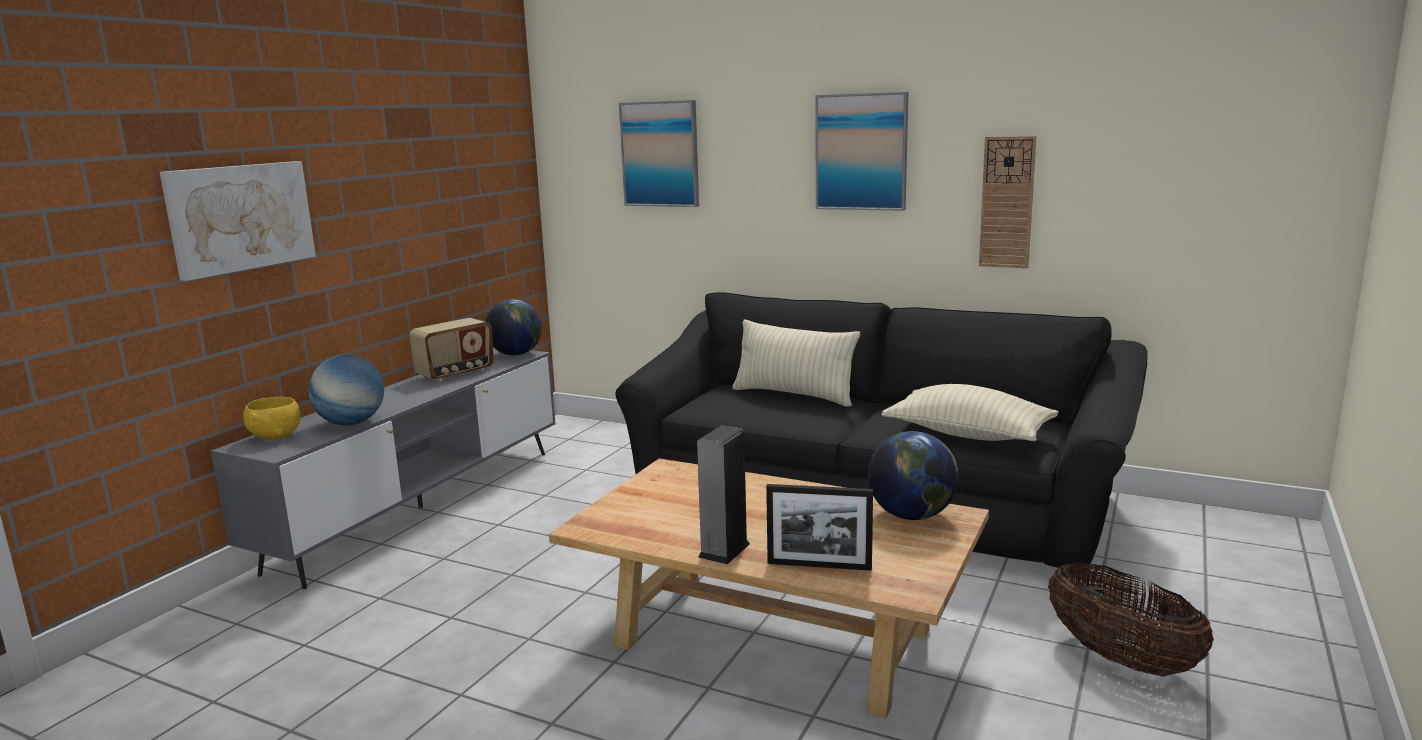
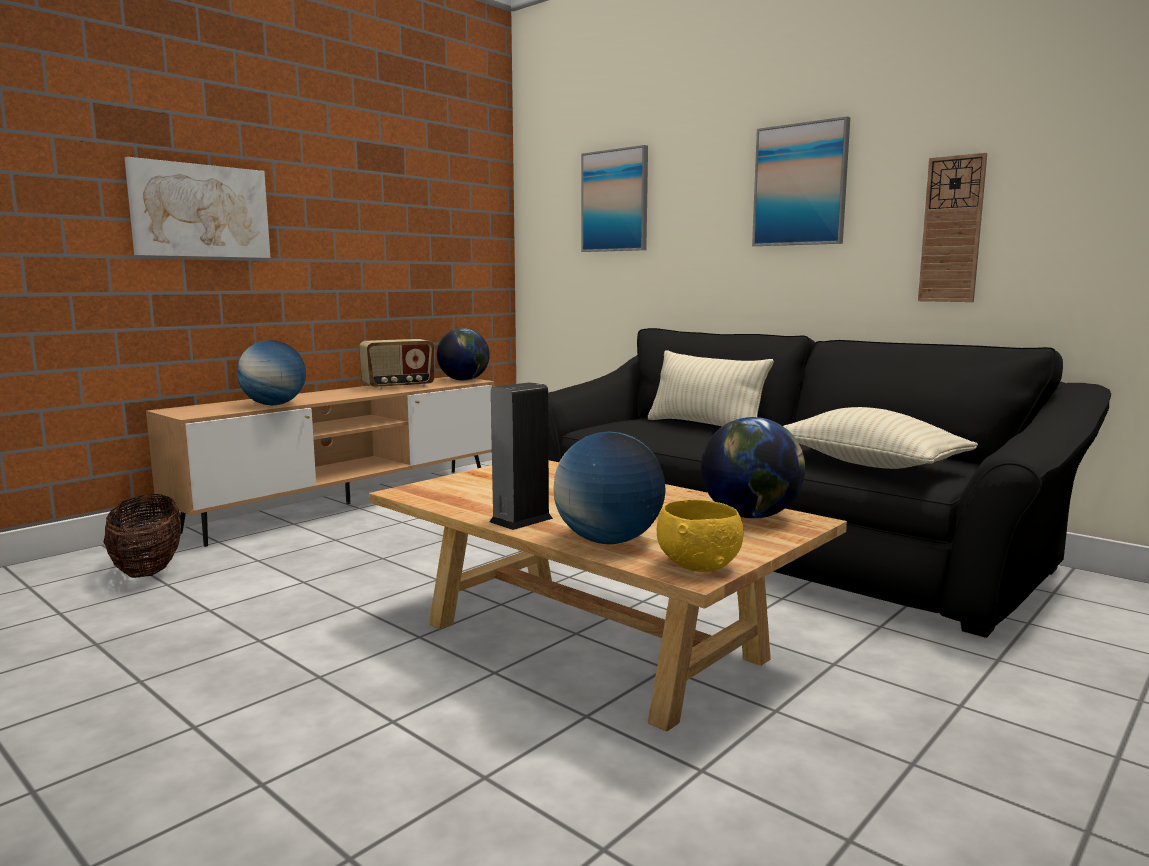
camera: 15 degrees right, 5 degrees down
grey tv stand [211,347,555,589] -> brown tv stand [146,377,495,547]
yellow bowl [244,397,301,440] -> yellow bowl moved to [657,500,744,572]
picture frame [766,484,873,571] -> globe [553,432,666,544]
basket [1048,562,1214,677] -> basket moved to [104,494,181,578]

